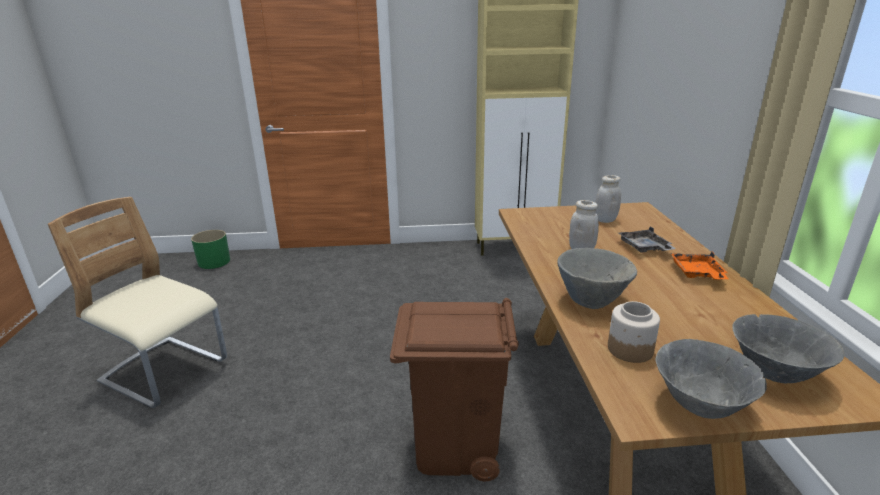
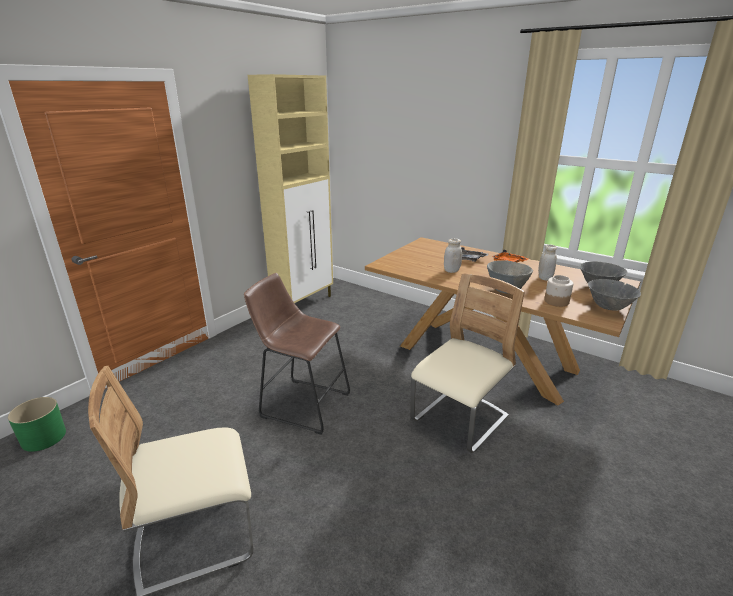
camera: 50 degrees left, 0 degrees up
brown trash can [390,298,519,482] -> beige chair [410,273,525,453]
white jar [595,175,621,223] -> white jar moved to [538,244,557,281]
none -> brown stool [244,273,350,435]

